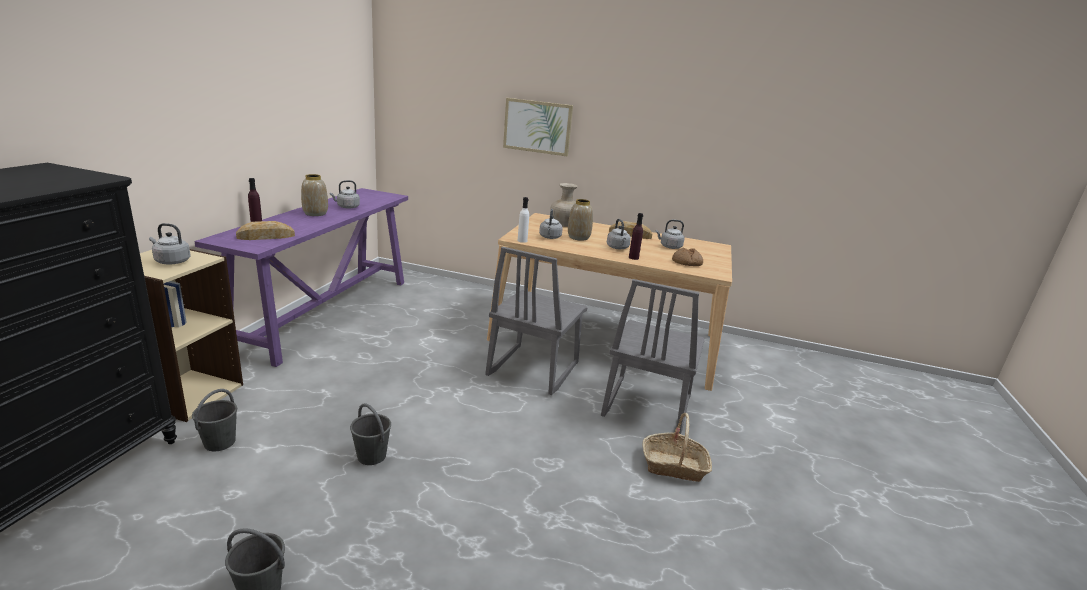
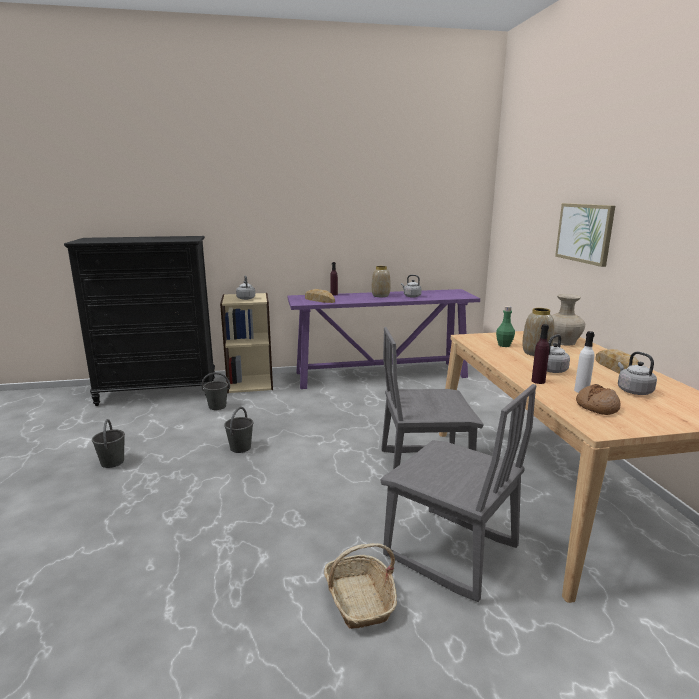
camera: 65 degrees right, 5 degrees down
white bottle [518,197,529,243] -> white bottle moved to [574,331,595,393]
grey kettle [539,209,563,239] -> green bottle [496,306,515,347]
grey chair [601,279,705,434] -> grey chair turned 135 degrees counterclockwise [380,384,536,602]

